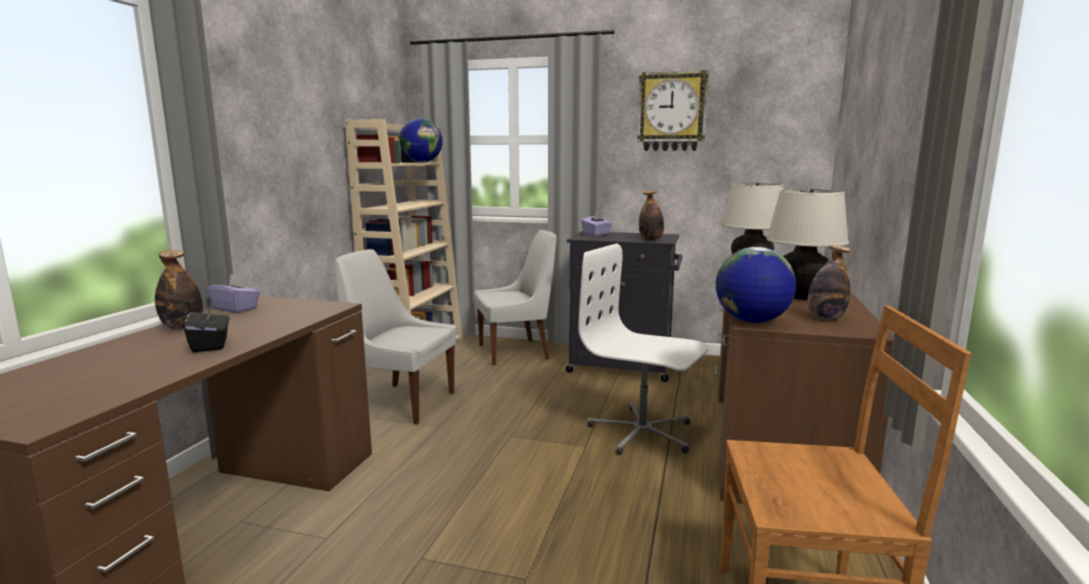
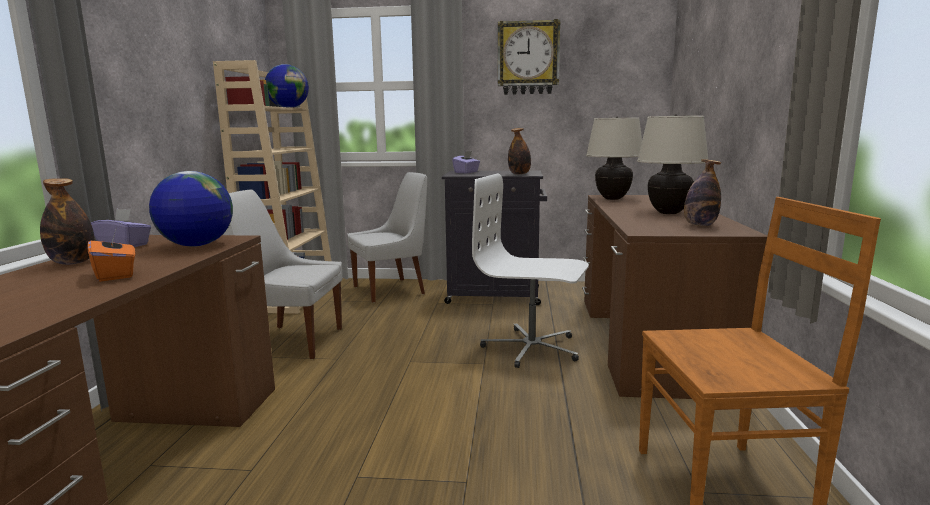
camera: 10 degrees left, 0 degrees up
black tissue box [184,302,229,353] -> orange tissue box [87,230,135,282]
globe [716,247,796,323] -> globe moved to [149,171,233,247]

